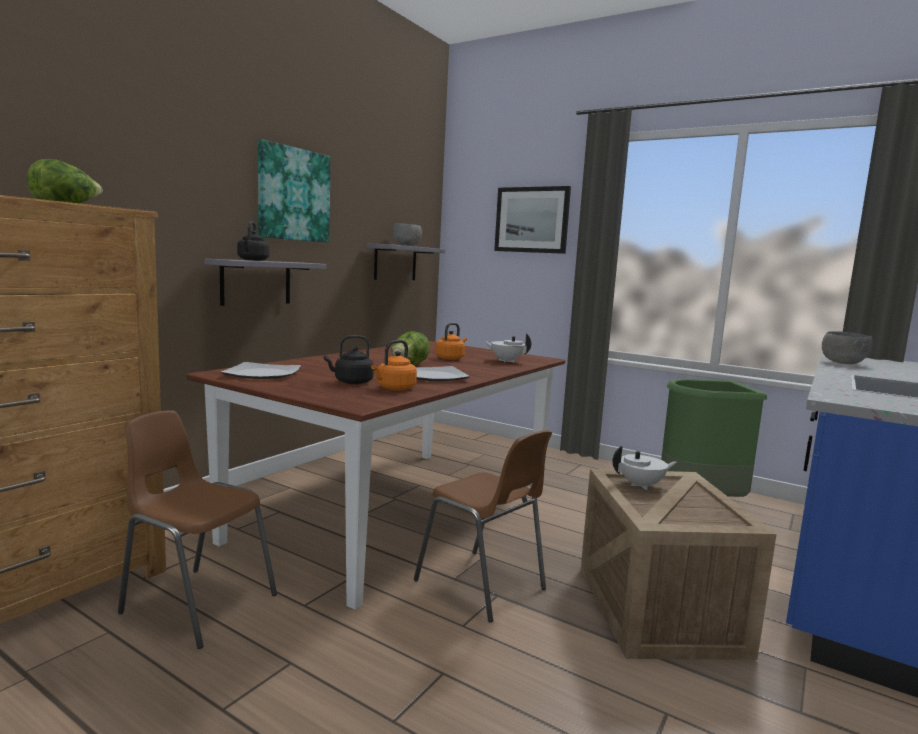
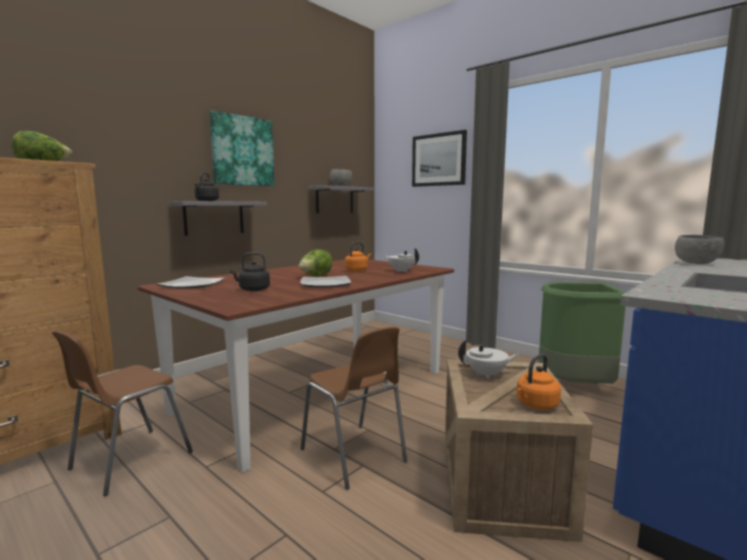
camera: 10 degrees right, 0 degrees up
brown chair [118,410,277,649] -> brown chair turned 90 degrees counterclockwise [52,330,193,496]
orange kettle [371,340,417,391] -> orange kettle moved to [517,354,561,410]

